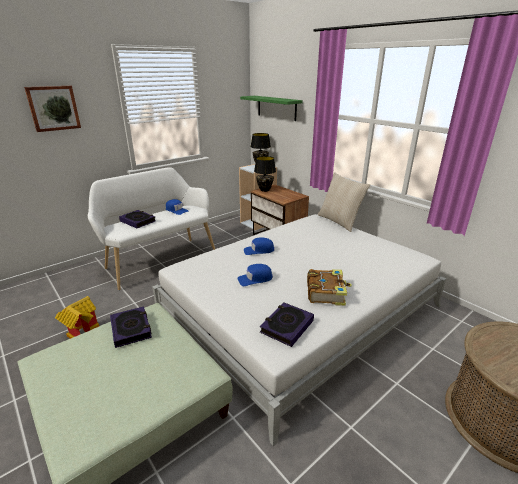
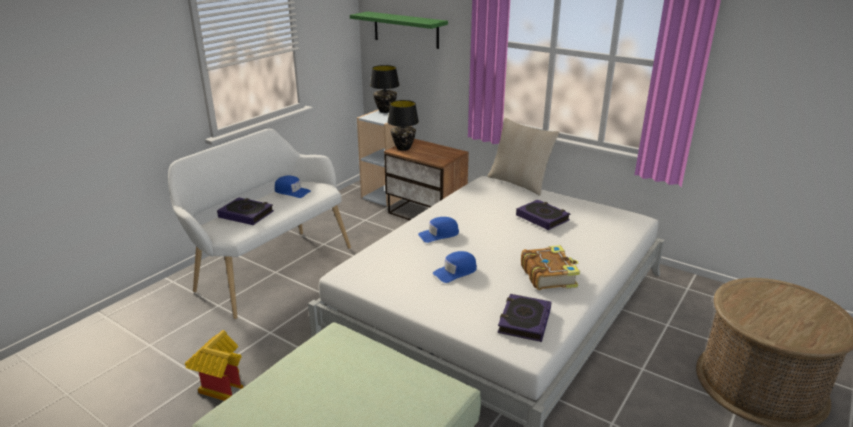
camera: 15 degrees left, 0 degrees up
picture [24,86,81,132] -> none
book [110,306,152,348] -> book moved to [516,200,570,230]

